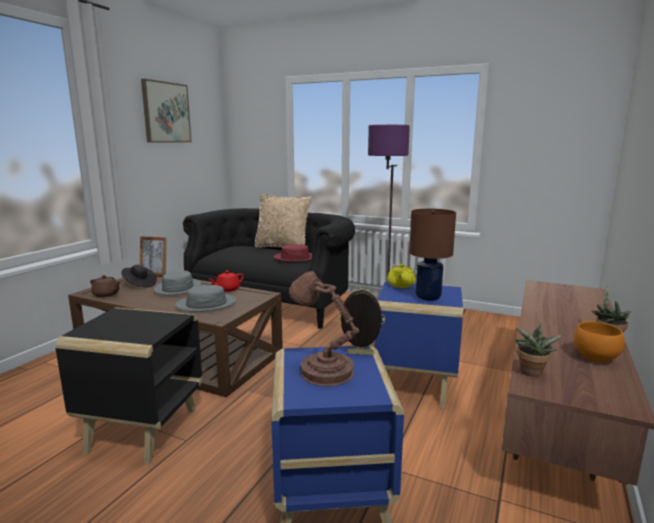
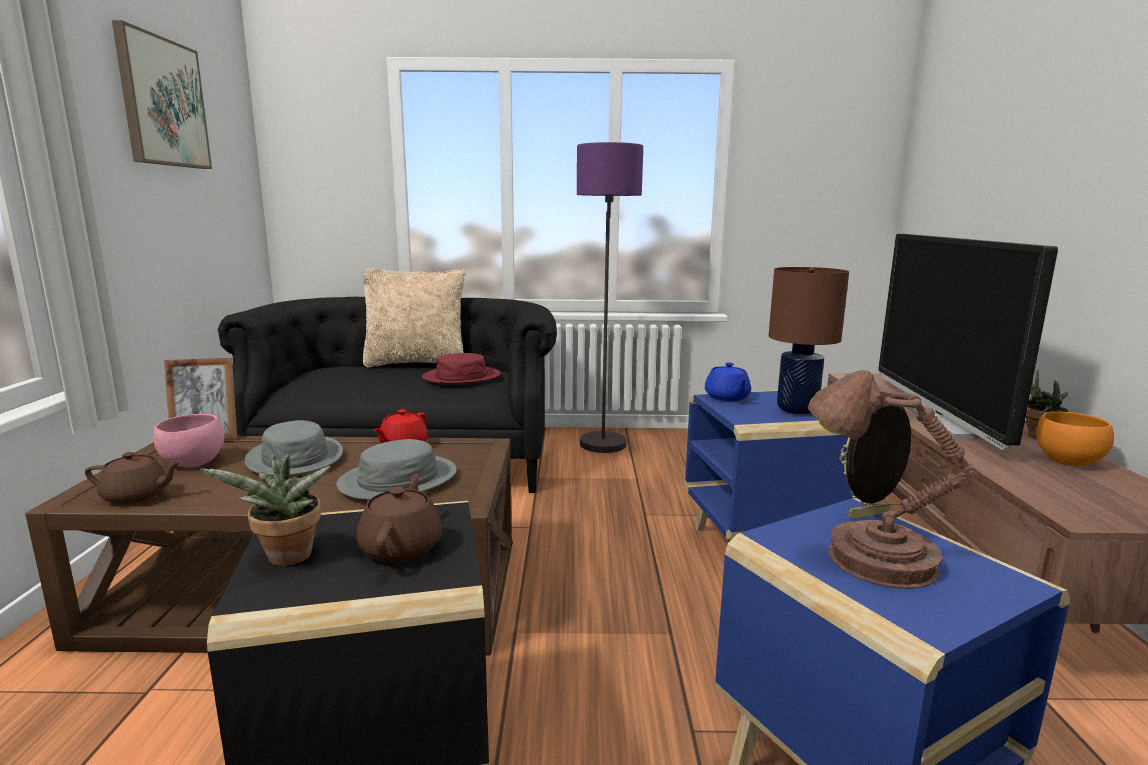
camera: 25 degrees left, 0 degrees up
black hat [121,265,157,288] -> pink bowl [154,414,224,468]
yellow teapot [387,264,415,288] -> blue teapot [705,362,751,401]
potted plant [515,324,564,377] -> potted plant moved to [200,451,331,566]
none -> brown teapot [357,474,442,563]
none -> television [878,234,1058,450]

